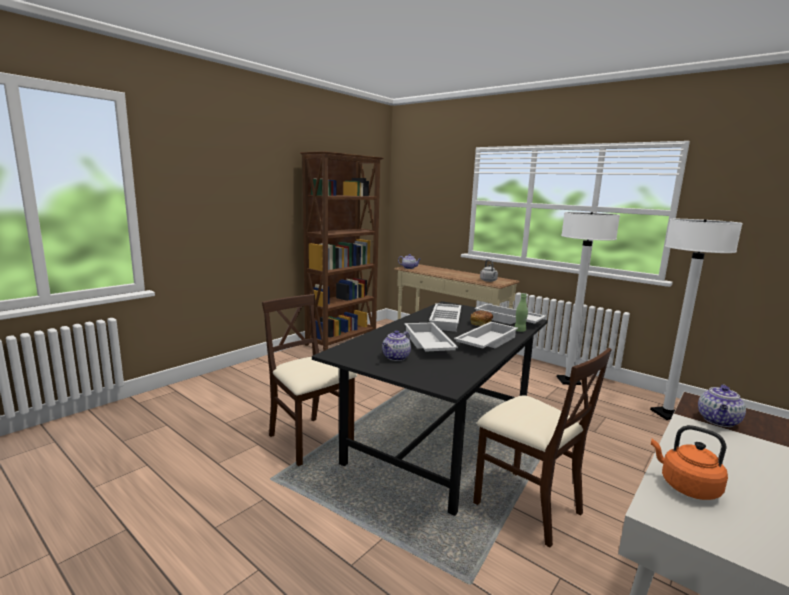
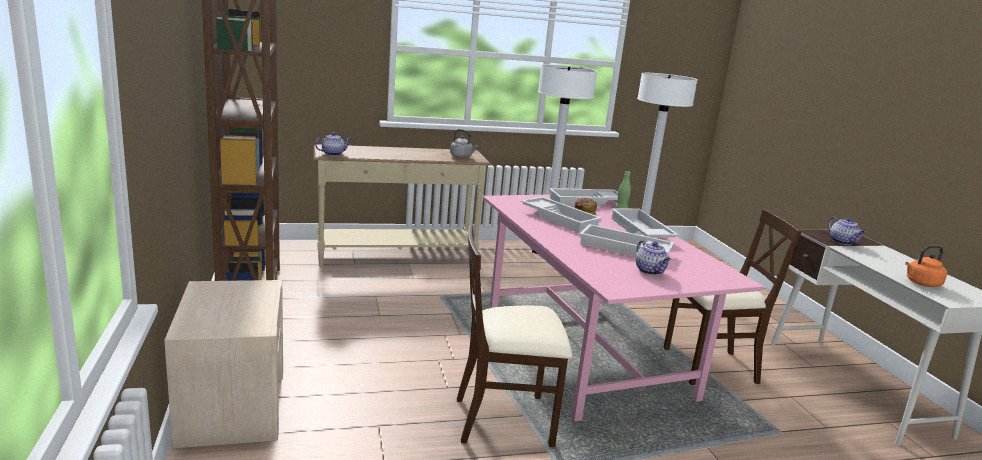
camera: 55 degrees left, 5 degrees up
black dining table [312,301,548,516] -> pink dining table [483,194,764,421]
none -> beige nightstand [164,280,283,448]

